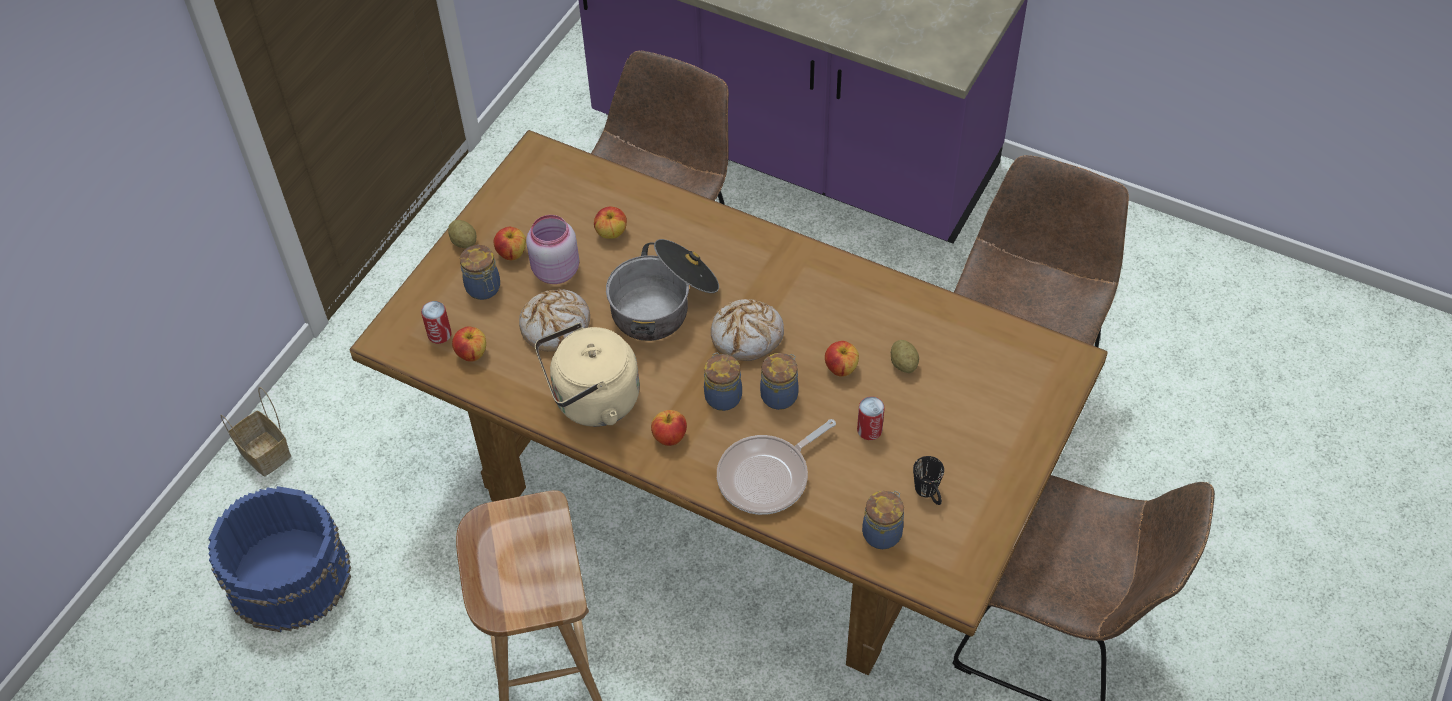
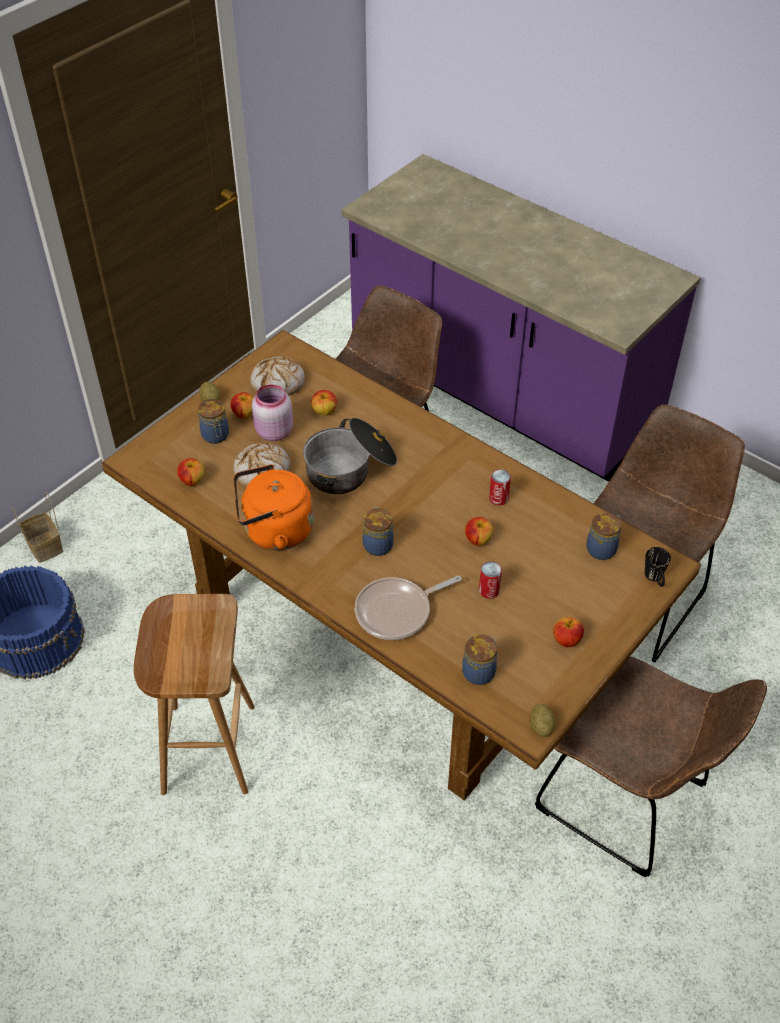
camera: 10 degrees right, 5 degrees down
can [421,301,452,344] -> can moved to [489,469,511,505]
beige kettle [535,323,640,427] -> orange kettle [234,464,313,550]
apple [651,410,687,446] -> apple moved to [553,617,584,647]
bread [711,299,784,361] -> bread moved to [250,356,305,396]
jar [760,353,799,410] -> jar moved to [587,512,621,560]
potato [891,340,919,373] -> potato moved to [529,704,556,737]
black mug [913,456,944,505] -> black mug moved to [645,547,671,587]

